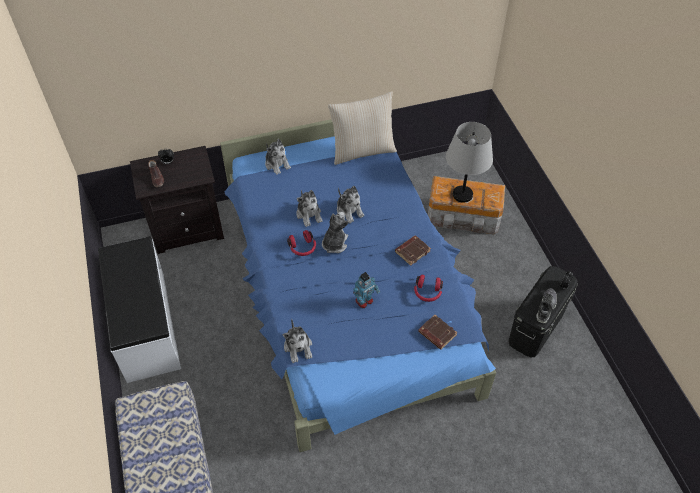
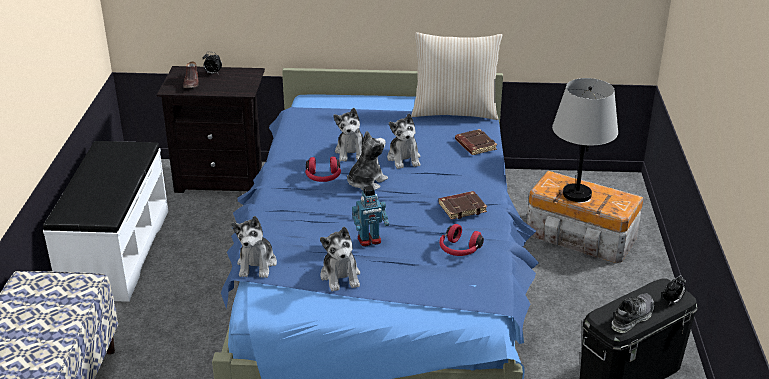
camera: 20 degrees right, 20 degrees down
plush toy [265,139,291,175] -> plush toy moved to [320,227,360,292]
brown book [418,315,458,350] -> brown book moved to [455,129,497,155]

